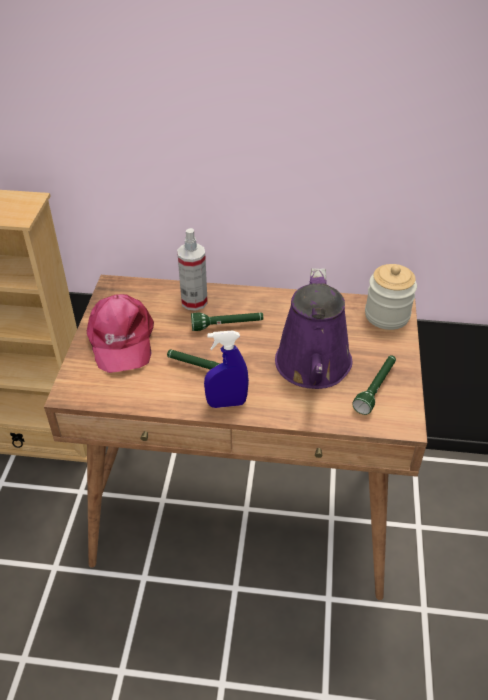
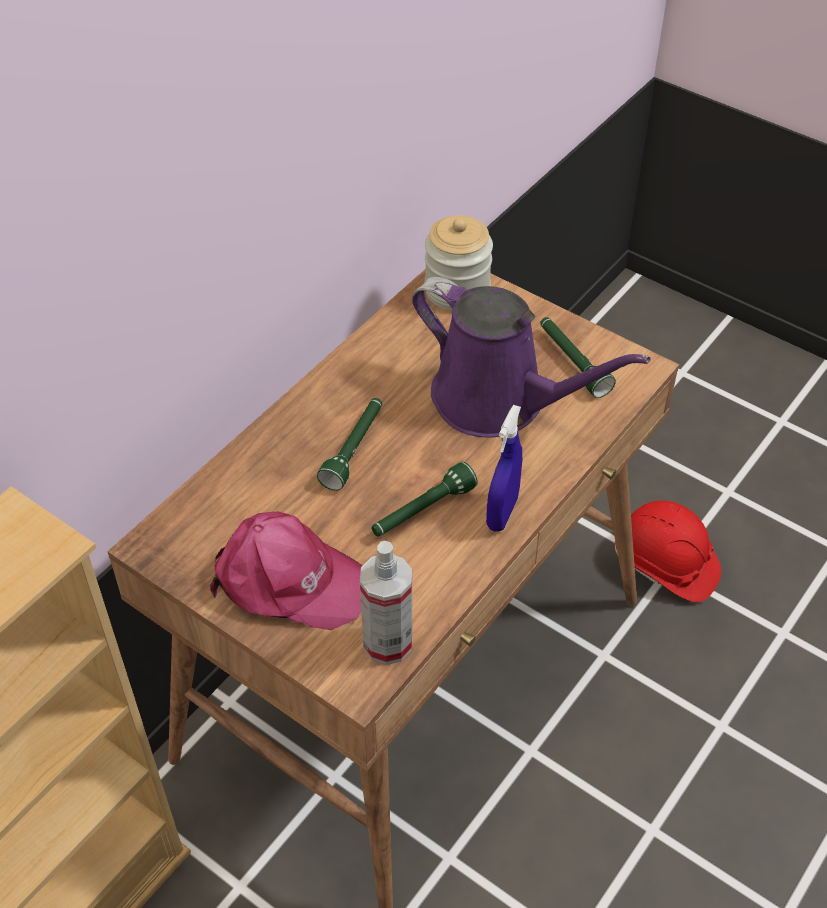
camera: 60 degrees left, 5 degrees up
spray bottle [177,228,208,311] -> spray bottle moved to [360,541,412,665]
none -> red hard hat [614,501,721,603]

